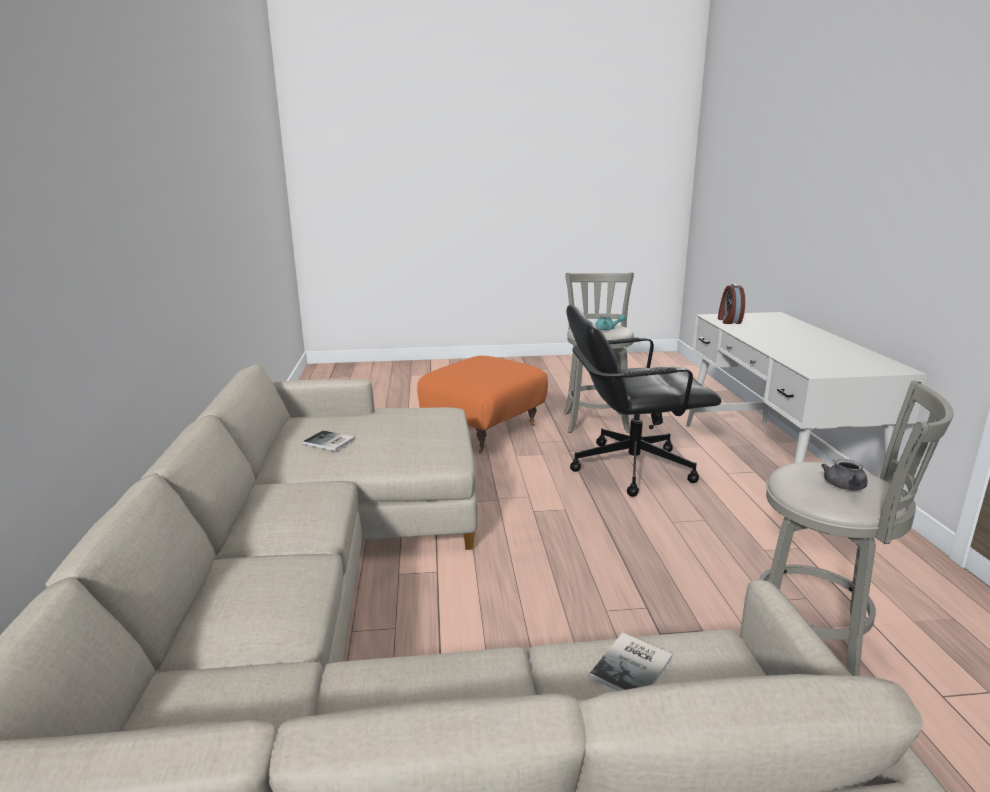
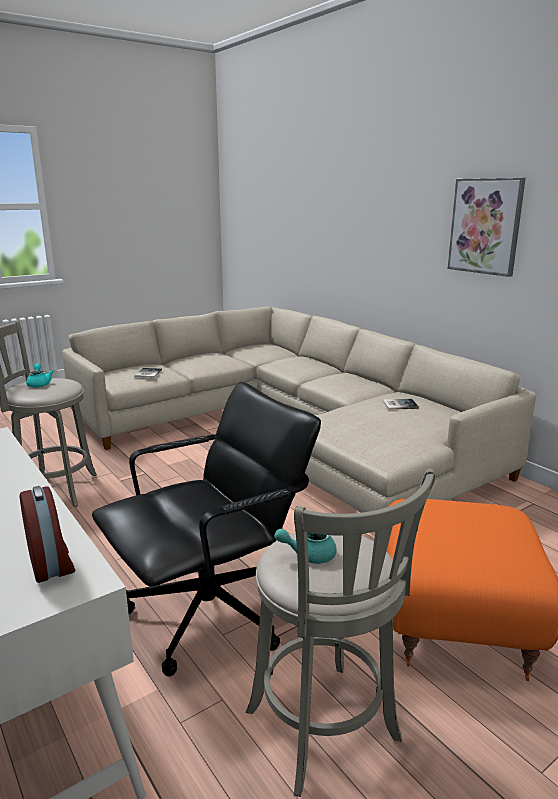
camera: 150 degrees right, 0 degrees up
grey teapot [821,459,868,490] -> turquoise teapot [26,363,54,388]
none -> picture [448,178,526,277]

